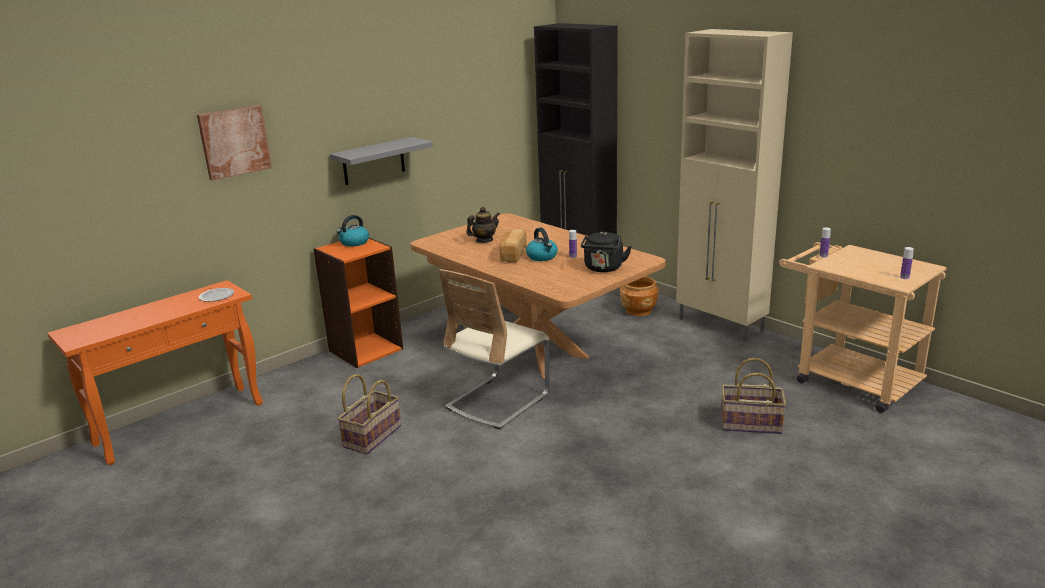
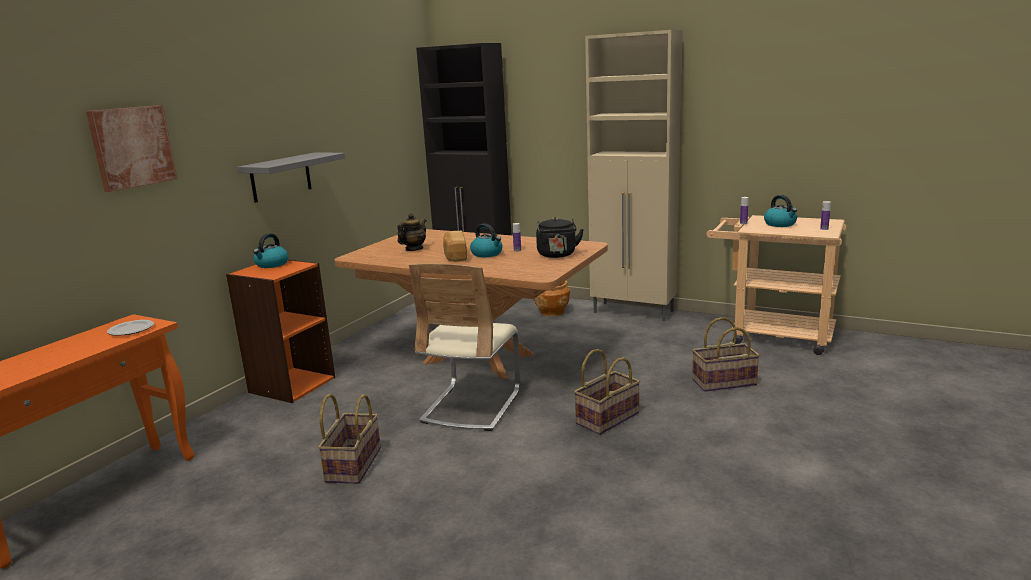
camera: 20 degrees left, 5 degrees down
none -> basket [574,349,640,435]
none -> kettle [764,195,797,227]

